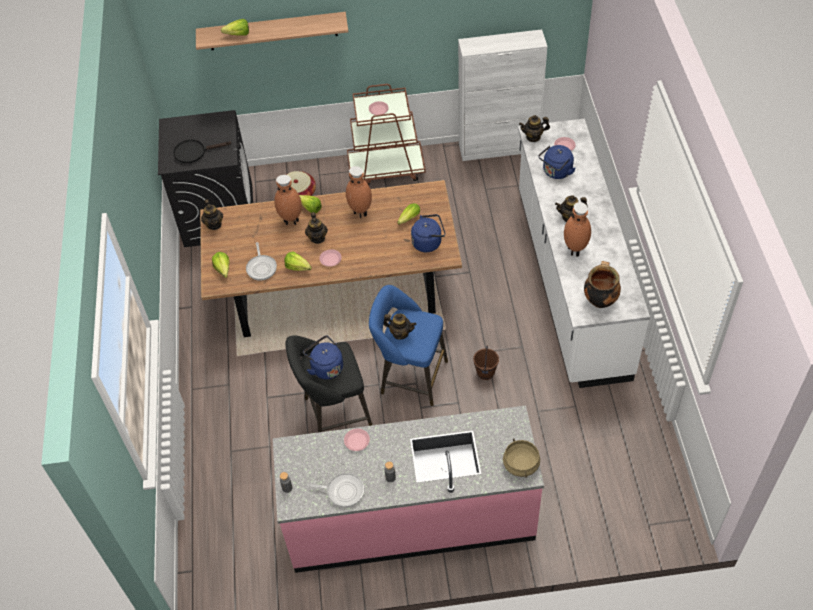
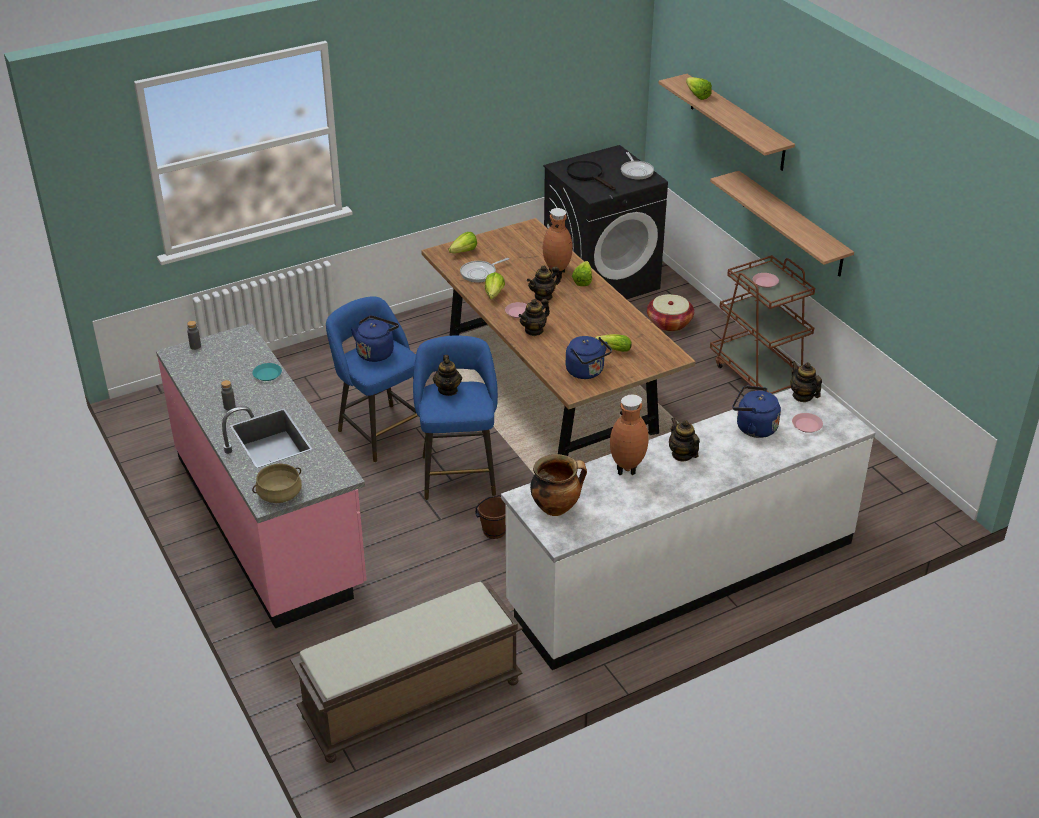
camera: 65 degrees right, 15 degrees down
teapot [201,199,223,230] -> teapot moved to [518,299,550,336]
black stool [285,335,372,432] -> blue stool [326,296,426,463]
frying pan [307,473,364,507] -> frying pan moved to [621,152,654,180]
pink plate [344,428,370,451] -> turquoise plate [252,363,282,381]
brown vase [346,166,372,218] -> none
white cabinet [458,29,548,161] -> none
none -> brown bench [290,582,523,763]
none -> shelf [710,171,854,277]

